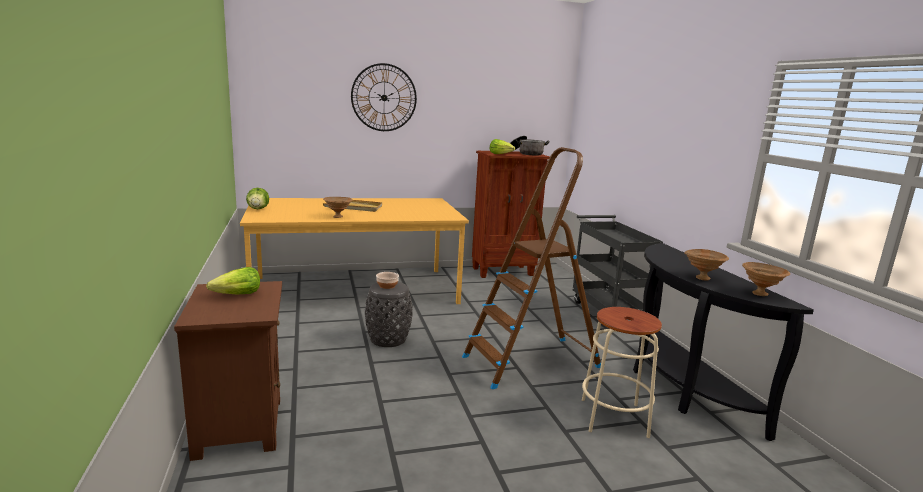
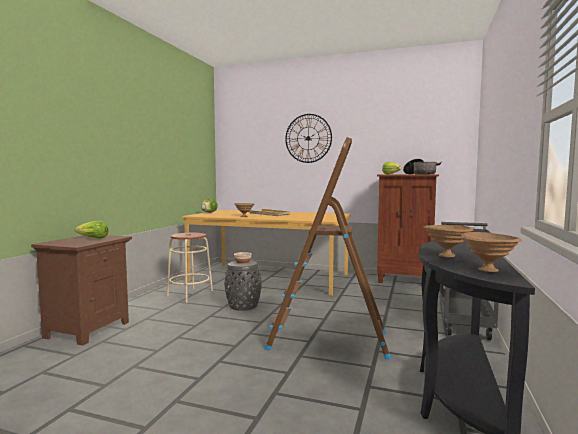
camera: 35 degrees right, 10 degrees down
beige stool [582,307,662,438] -> beige stool moved to [167,233,213,303]

